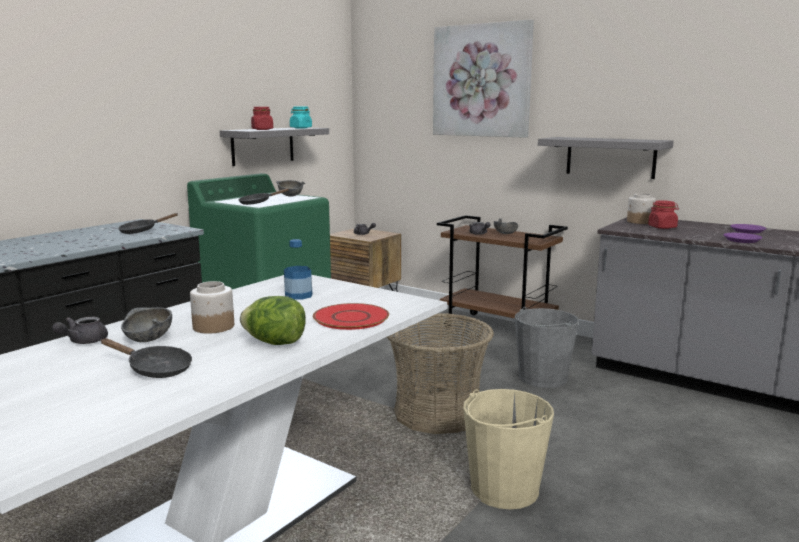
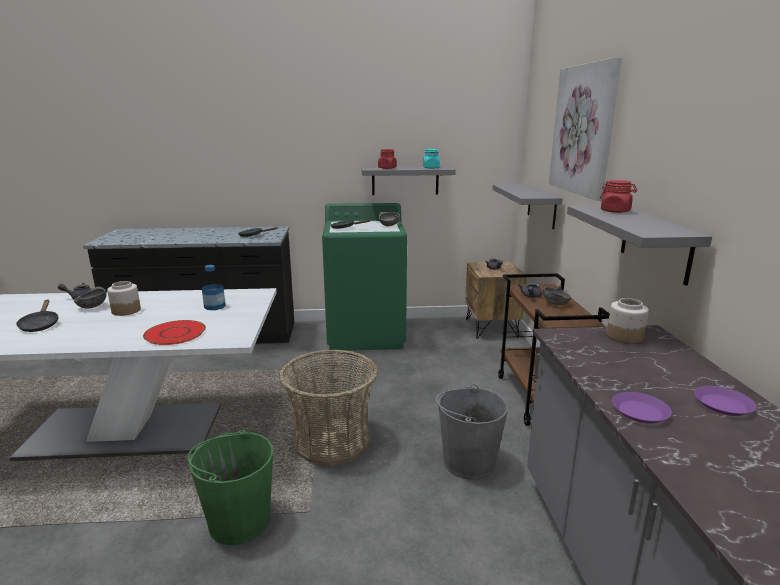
camera: 50 degrees right, 5 degrees up
lettuce [240,296,306,345] -> none
beige bucket [463,389,554,509] -> green bucket [188,429,273,545]
red jar [648,200,679,229] -> red jar moved to [600,180,637,213]
none -> grey shelf [492,184,563,229]

